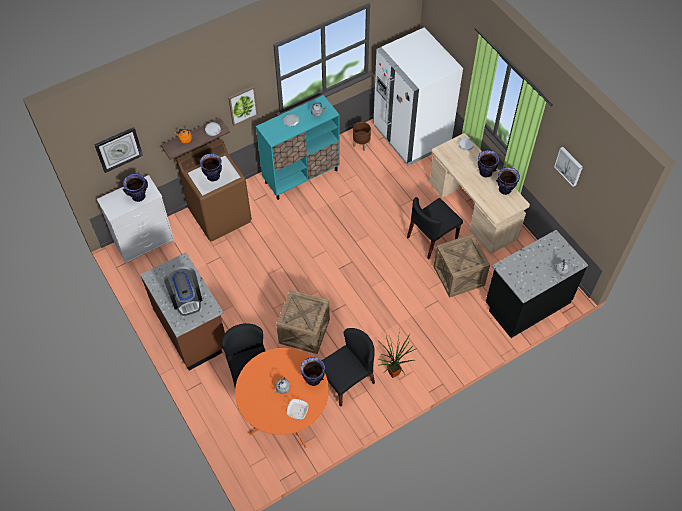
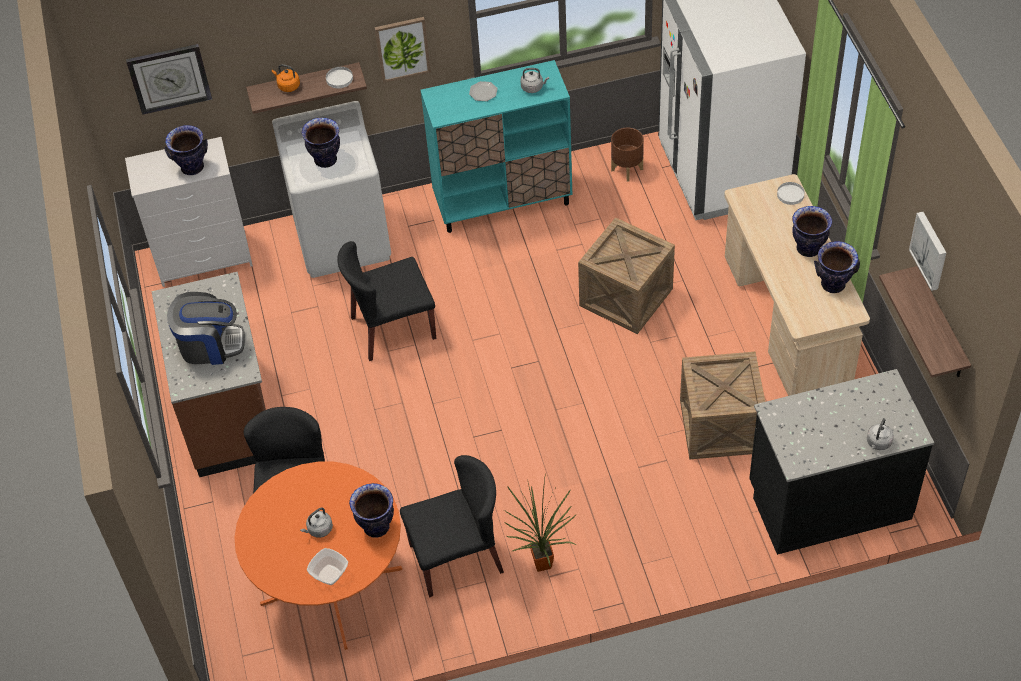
camera: 20 degrees right, 5 degrees down
coffee machine [164,267,202,316] -> coffee machine turned 90 degrees counterclockwise [167,292,245,365]
brown washing machine [176,139,252,241] -> white washing machine [272,101,391,278]
crate [276,290,330,354] -> crate moved to [578,217,675,334]
black chair [407,197,463,259] -> black chair moved to [337,241,436,361]
none -> shelf [879,266,971,378]

